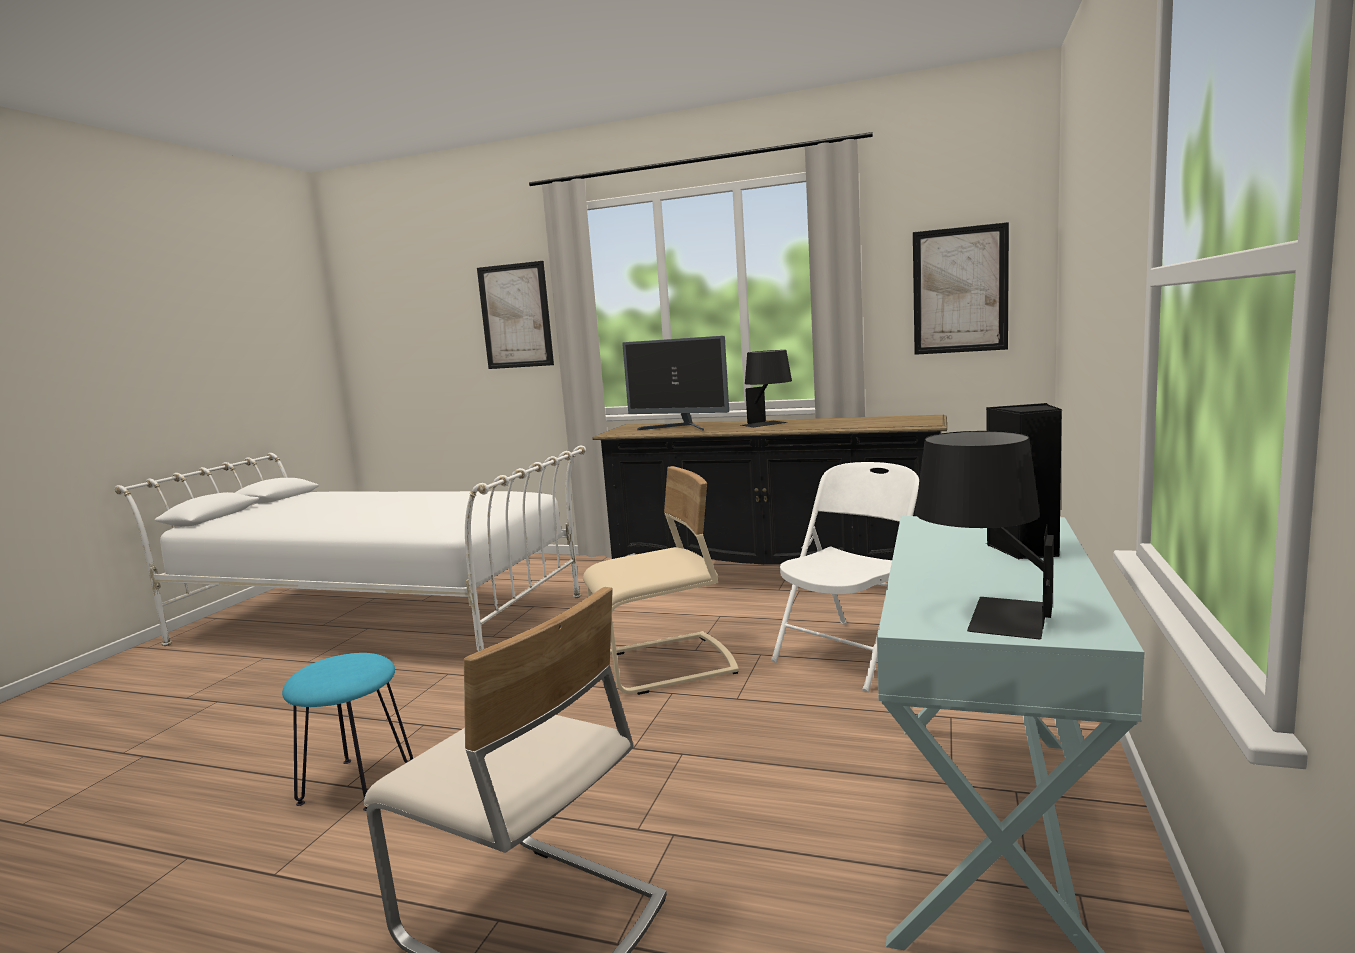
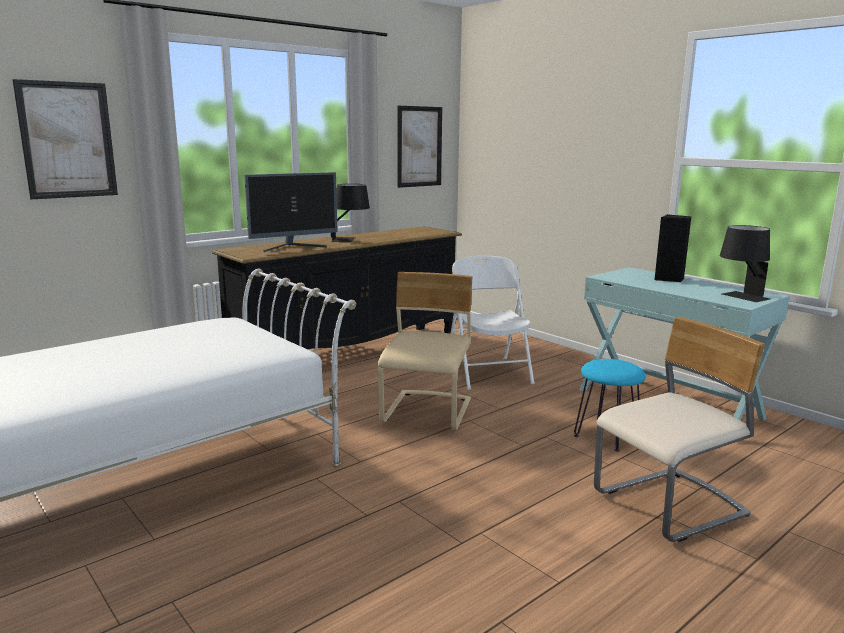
camera: 60 degrees left, 5 degrees up
turquoise stool [282,653,413,811] -> turquoise stool moved to [574,359,646,452]

